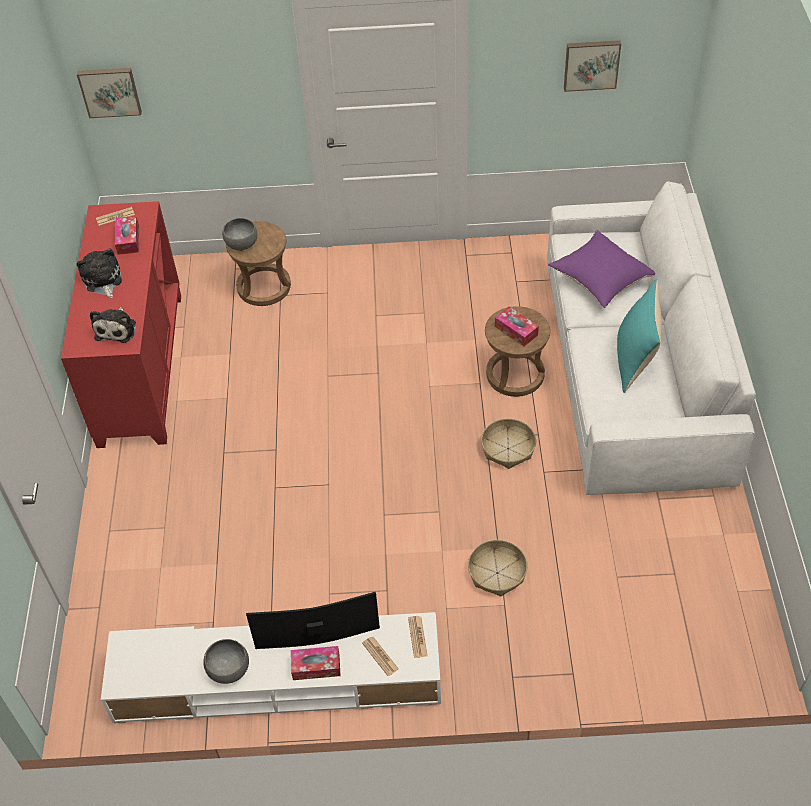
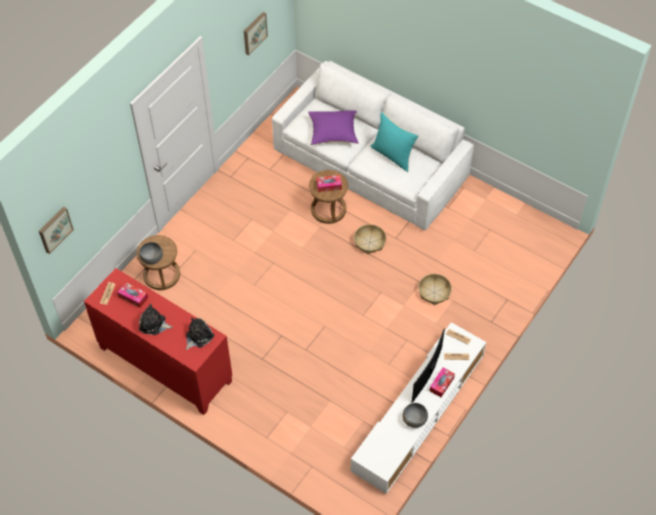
camera: 55 degrees left, 5 degrees up
plush toy [90,307,136,343] -> plush toy turned 90 degrees counterclockwise [186,318,214,350]

